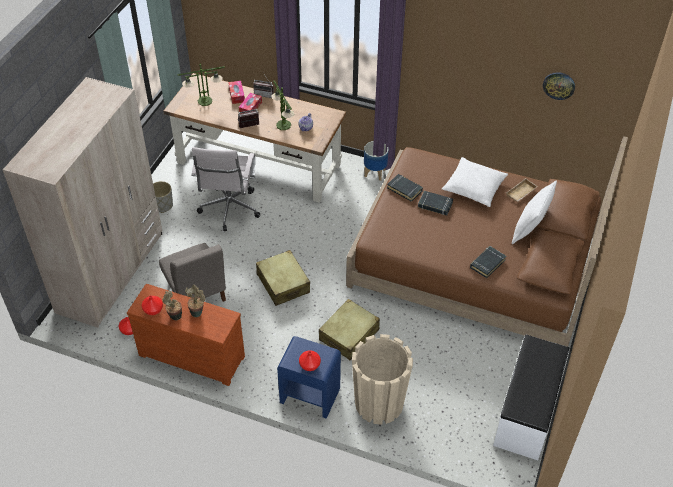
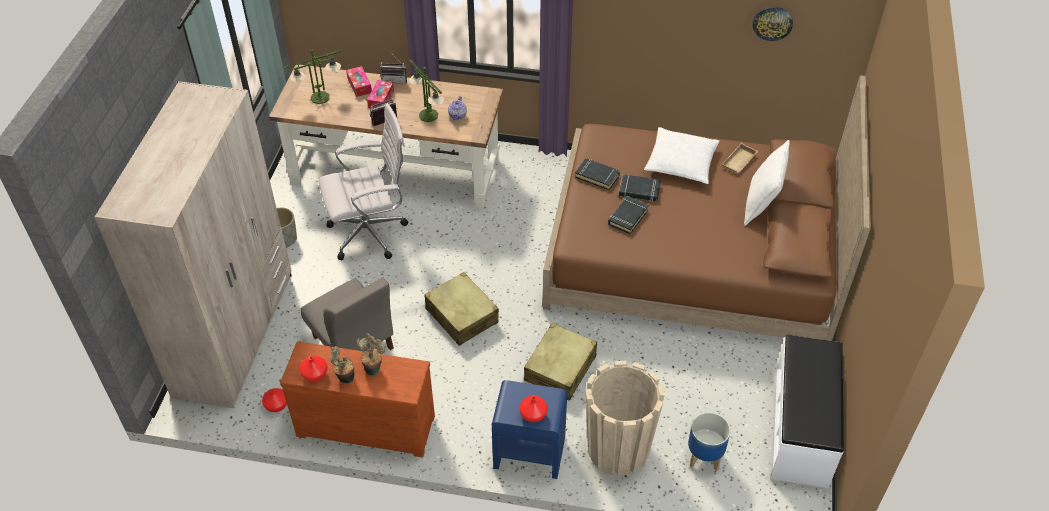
camera: 10 degrees left, 0 degrees up
white office chair [191,147,260,231] -> white office chair turned 105 degrees counterclockwise [319,103,408,260]
planter [364,141,388,181] -> planter moved to [688,412,731,471]
black book [470,246,506,278] -> black book moved to [608,196,649,234]

